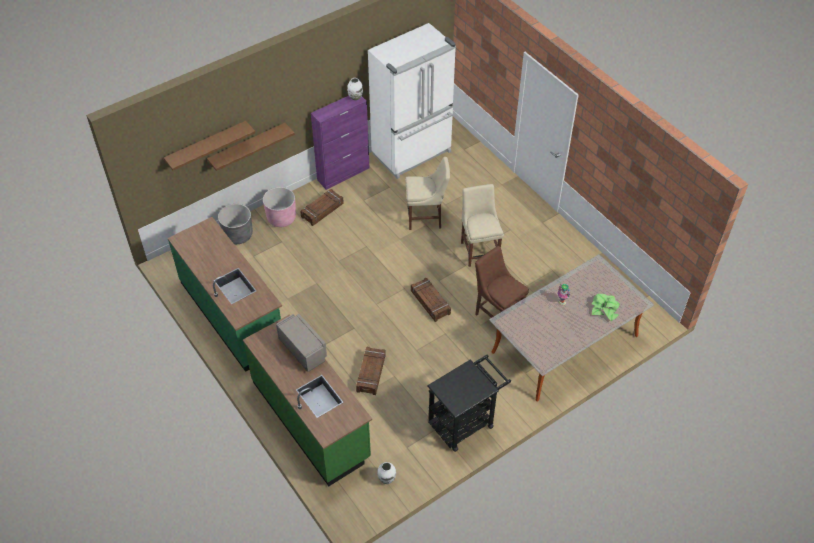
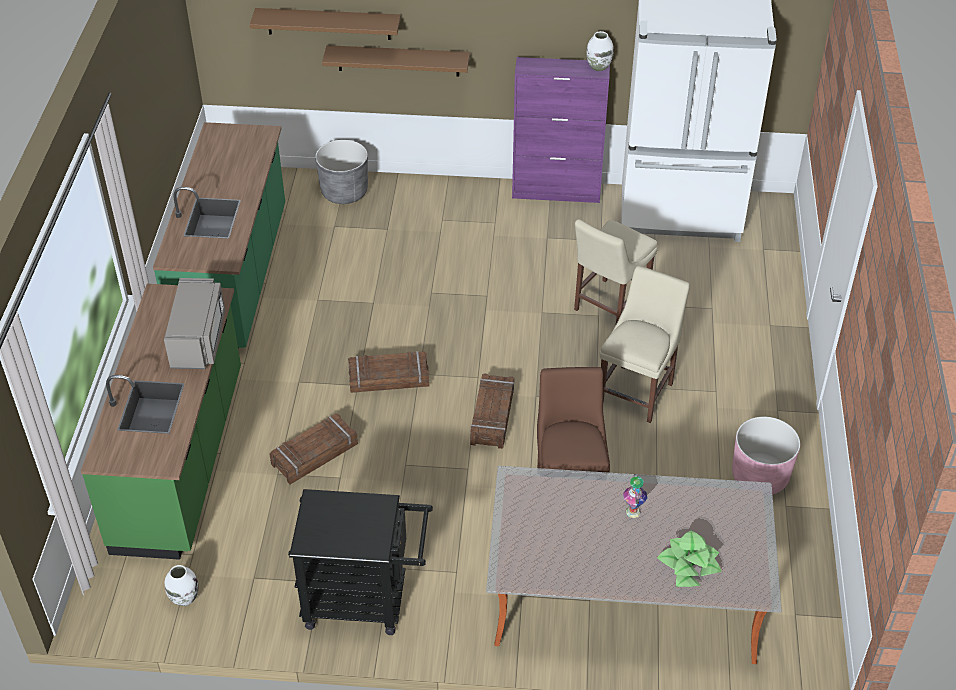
camera: 40 degrees right, 5 degrees down
pink planter [263,187,296,227] -> pink planter moved to [732,416,800,495]
crate [300,189,344,226] -> crate moved to [348,351,430,393]
beige chair [405,157,450,230] -> beige chair turned 90 degrees clockwise [574,219,658,324]

